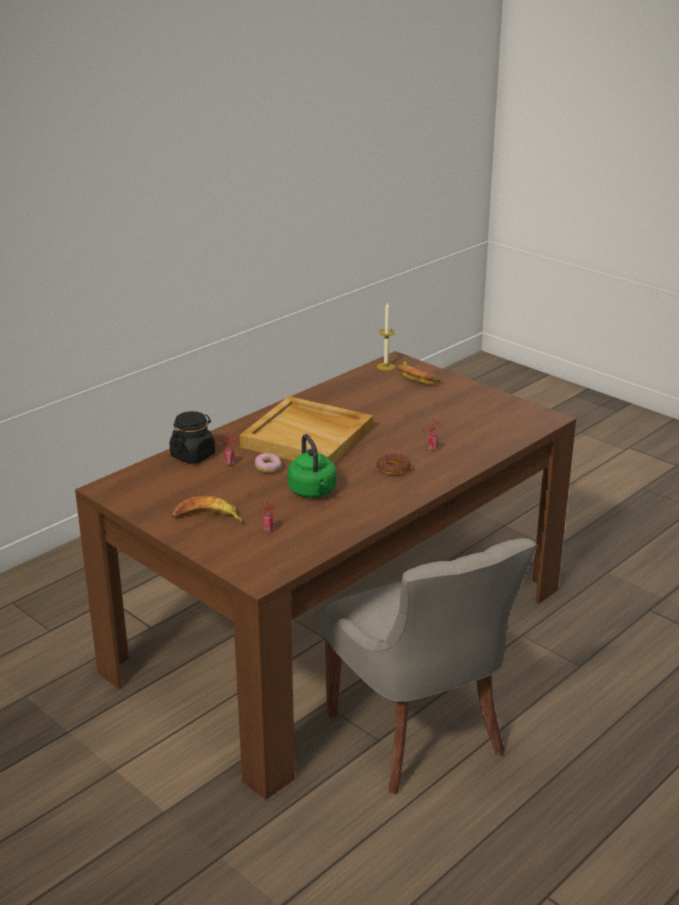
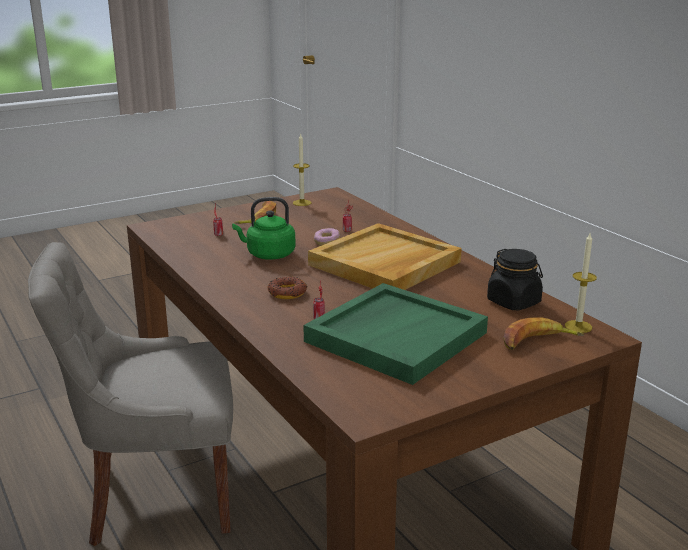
camera: 105 degrees right, 5 degrees down
black jar [170,411,215,464] -> black jar moved to [487,249,543,311]
none -> candle [293,134,312,206]
none -> green tray [303,283,488,385]

